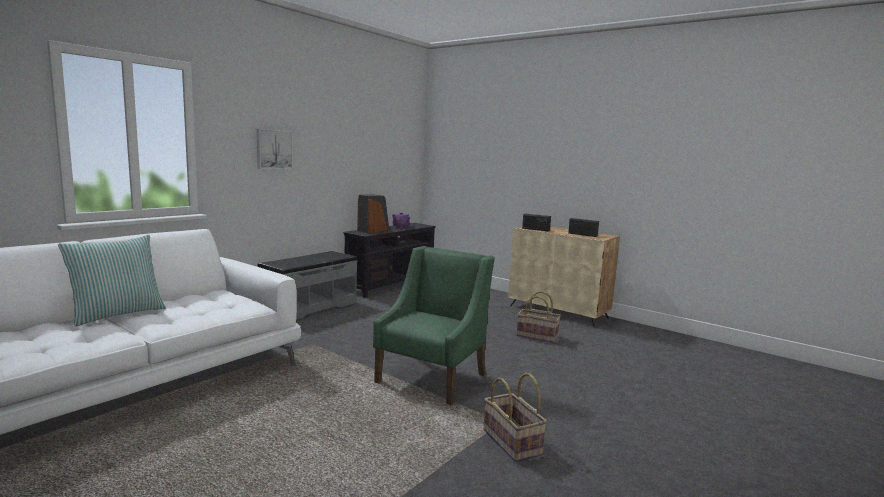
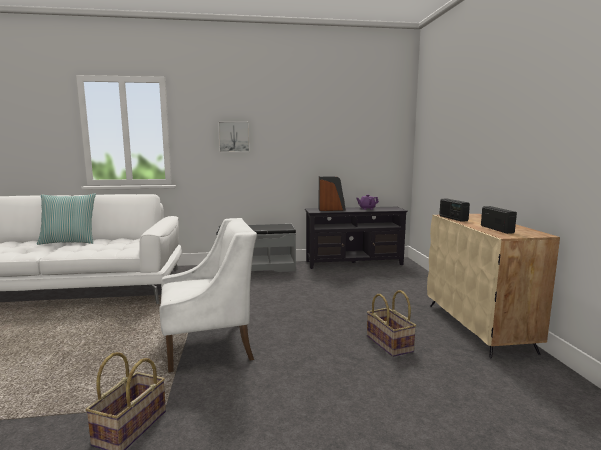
camera: 45 degrees right, 0 degrees up
green armchair [373,246,495,405] -> white armchair [160,218,257,372]

